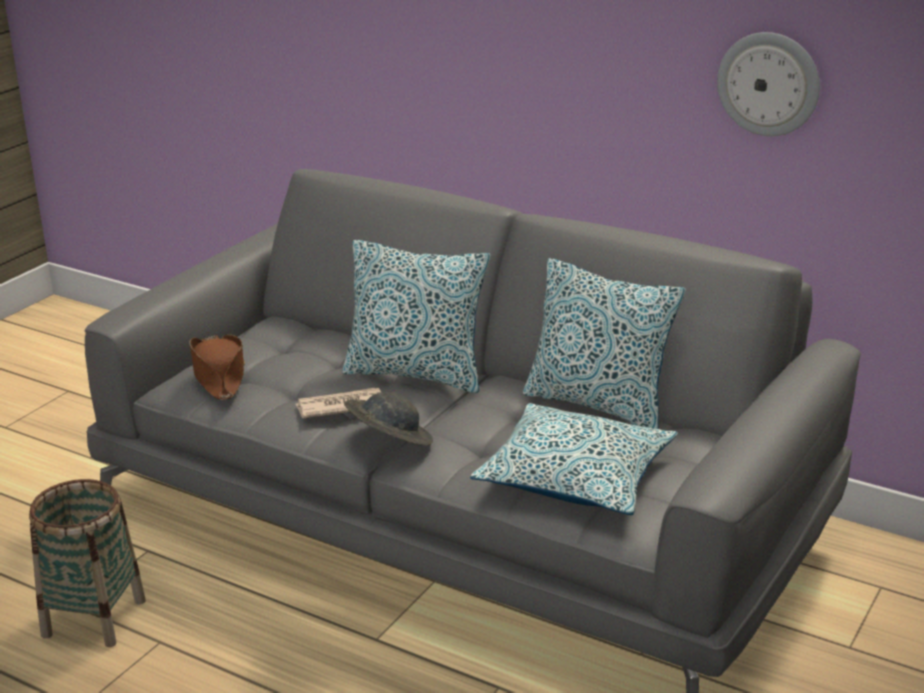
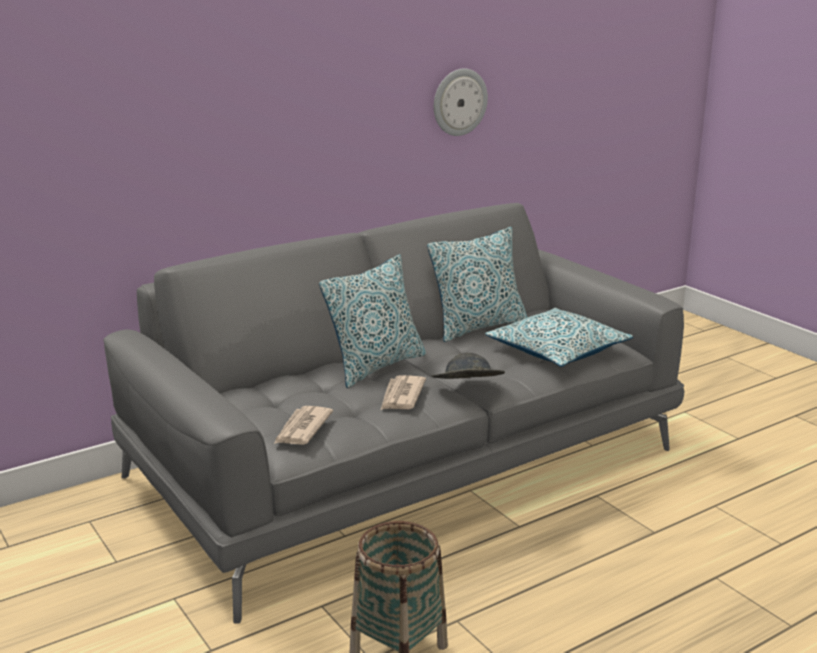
camera: 65 degrees left, 5 degrees down
brown hat [190,335,245,400] -> newspaper [274,406,333,445]

